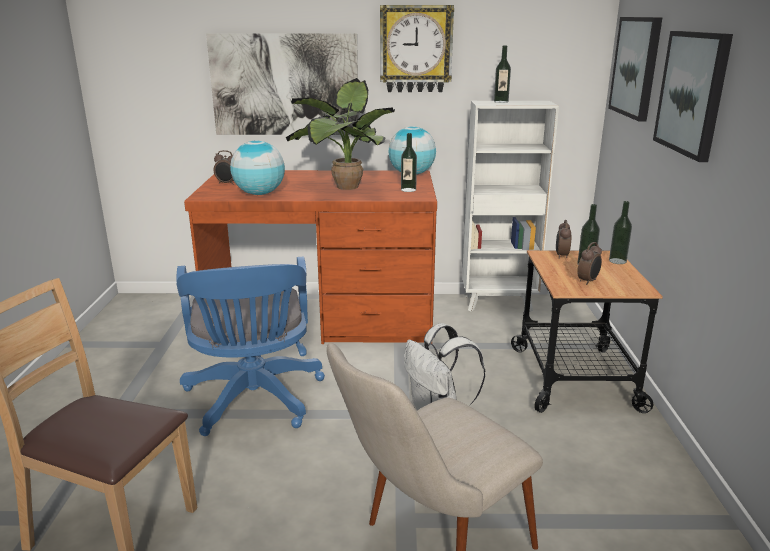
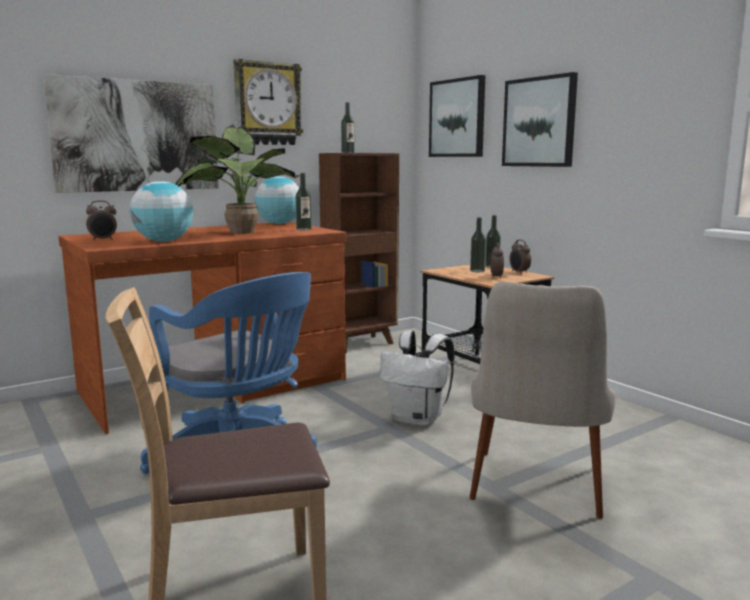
camera: 35 degrees left, 10 degrees down
white bookcase [462,101,559,312] -> brown bookcase [319,153,399,353]
alarm clock [556,220,571,259] -> alarm clock moved to [509,239,531,274]

